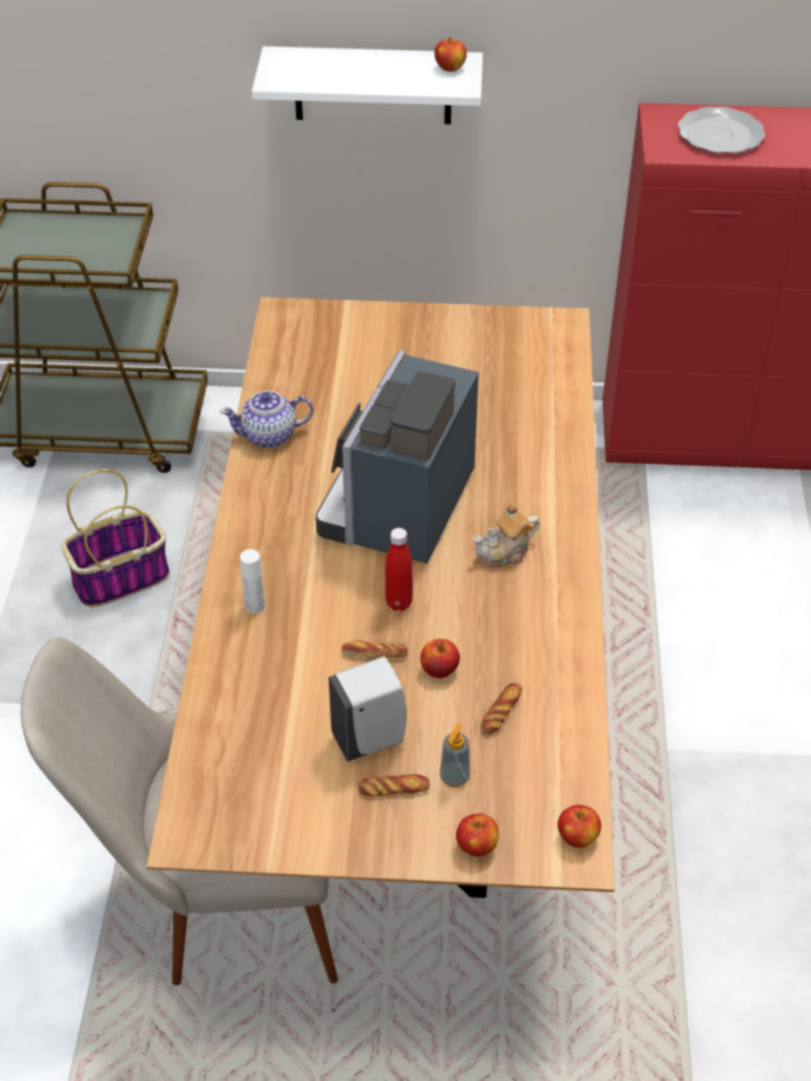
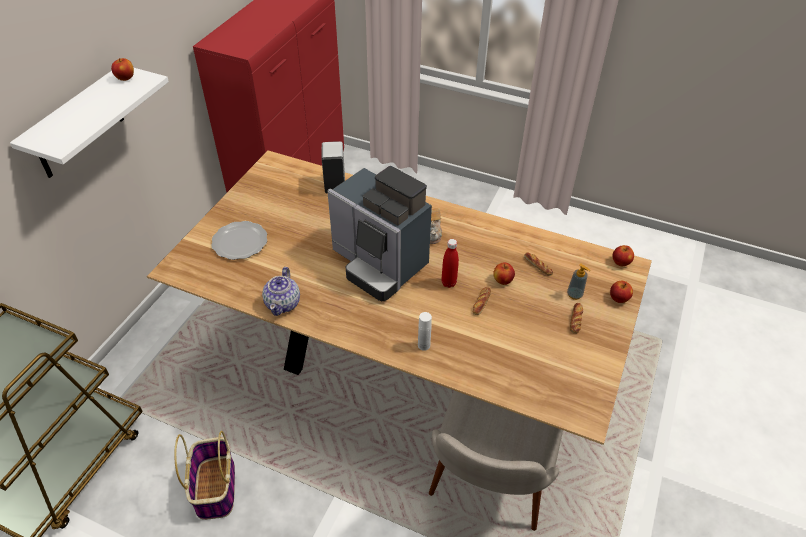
camera: 70 degrees left, 0 degrees up
white soap dispenser [328,656,407,762] -> white soap dispenser moved to [321,142,345,193]
plate [678,107,765,153] -> plate moved to [211,221,267,260]

